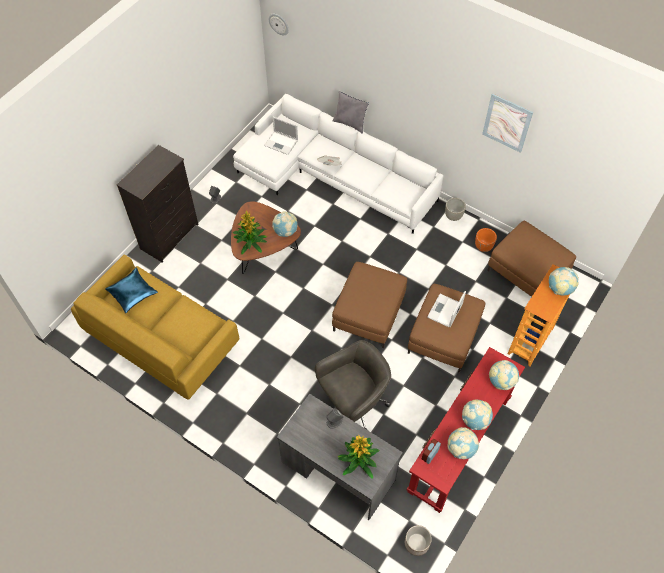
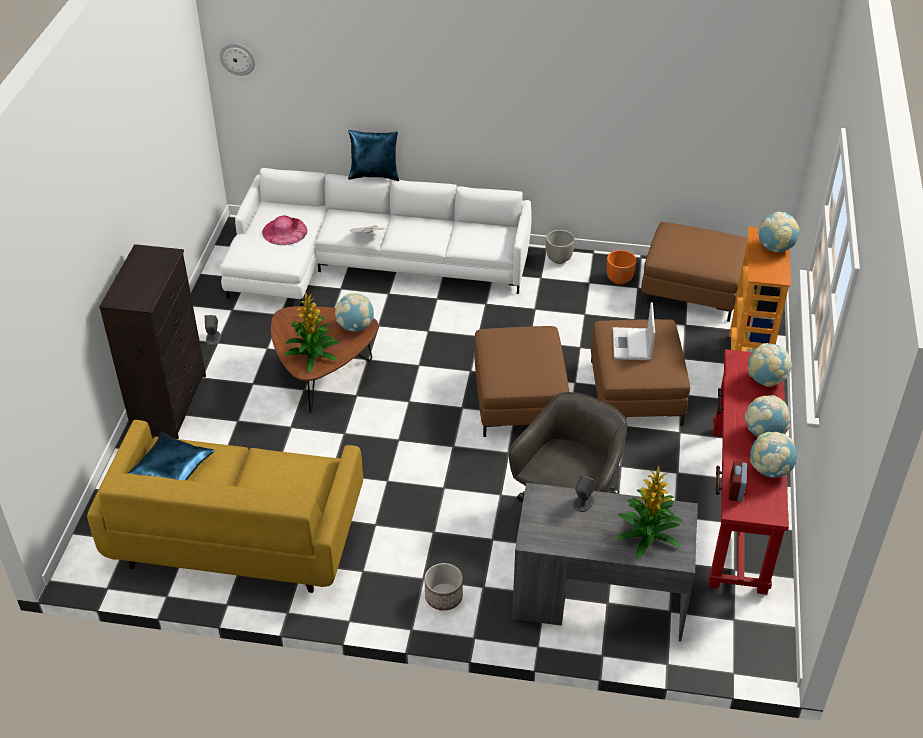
camera: 25 degrees left, 15 degrees down
laptop [264,117,298,155] -> pink hat [262,215,308,245]
grey pillow [333,91,369,134] -> blue pillow [348,130,399,181]
planter [405,525,432,556] -> planter moved to [424,563,463,611]
picture [482,93,533,153] -> none

